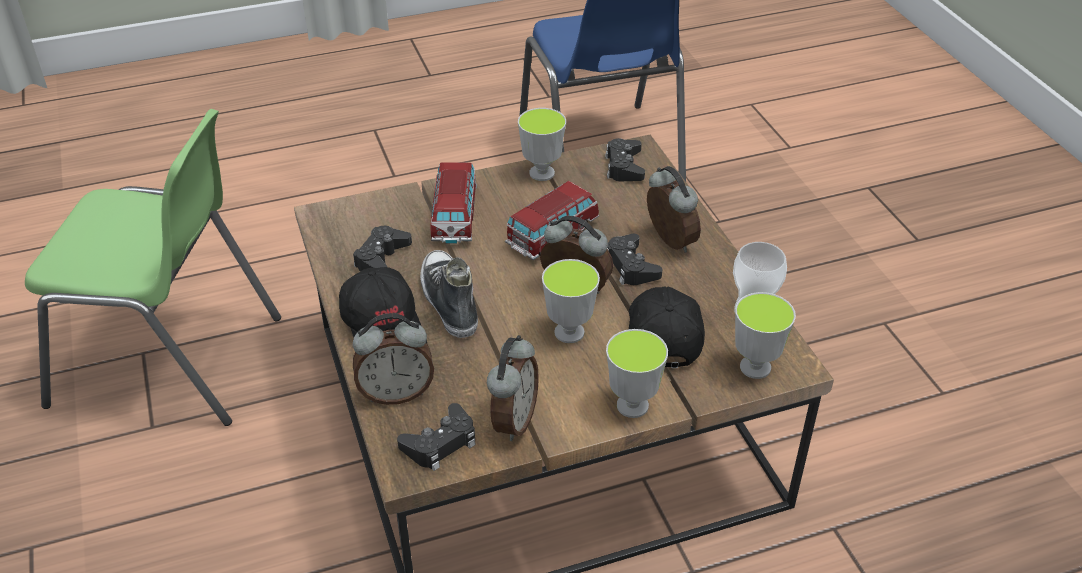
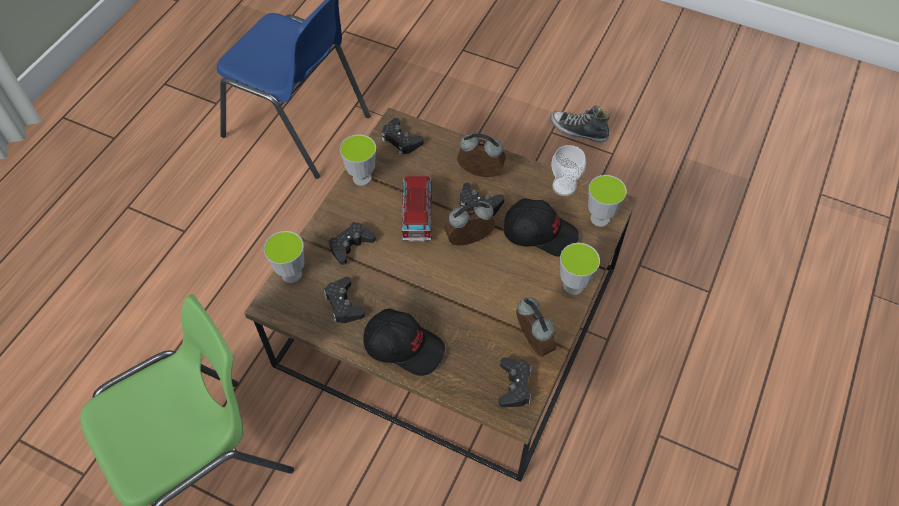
camera: 45 degrees left, 15 degrees up
alarm clock [353,313,434,405] -> none
shoe [420,250,478,338] -> shoe moved to [550,105,610,143]
toy car [431,162,477,244] -> black game controller [329,222,376,265]
cup [542,259,600,343] -> cup moved to [264,231,304,283]
black cap [629,287,705,368] -> black cap turned 150 degrees clockwise [504,198,579,257]

